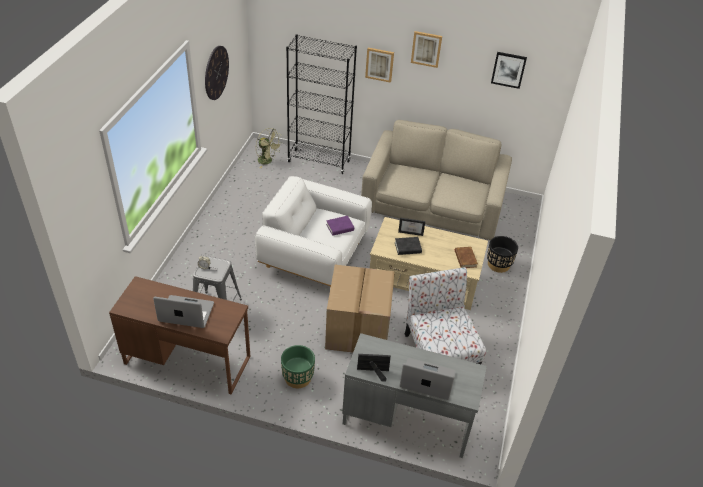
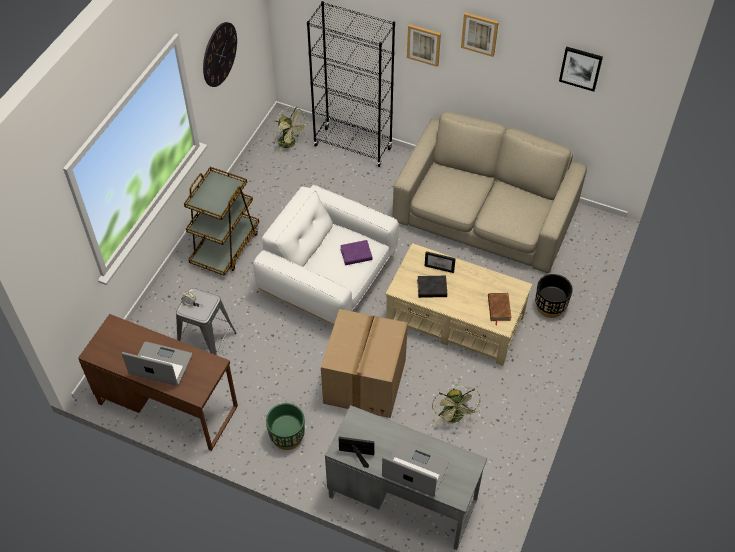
camera: 10 degrees right, 10 degrees up
chair [405,267,486,364] -> green fan [432,386,481,424]
none -> brown cart [184,167,259,276]

